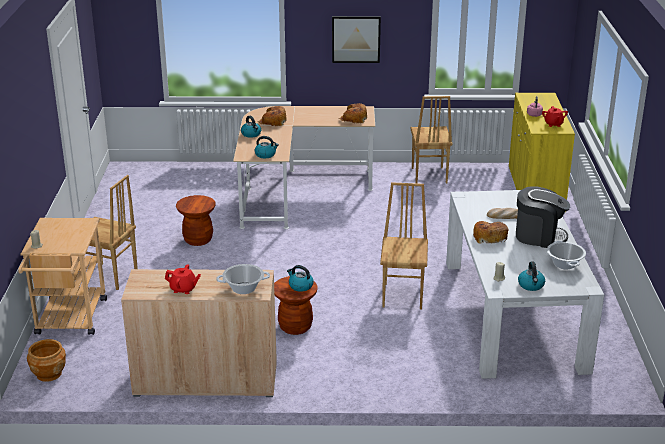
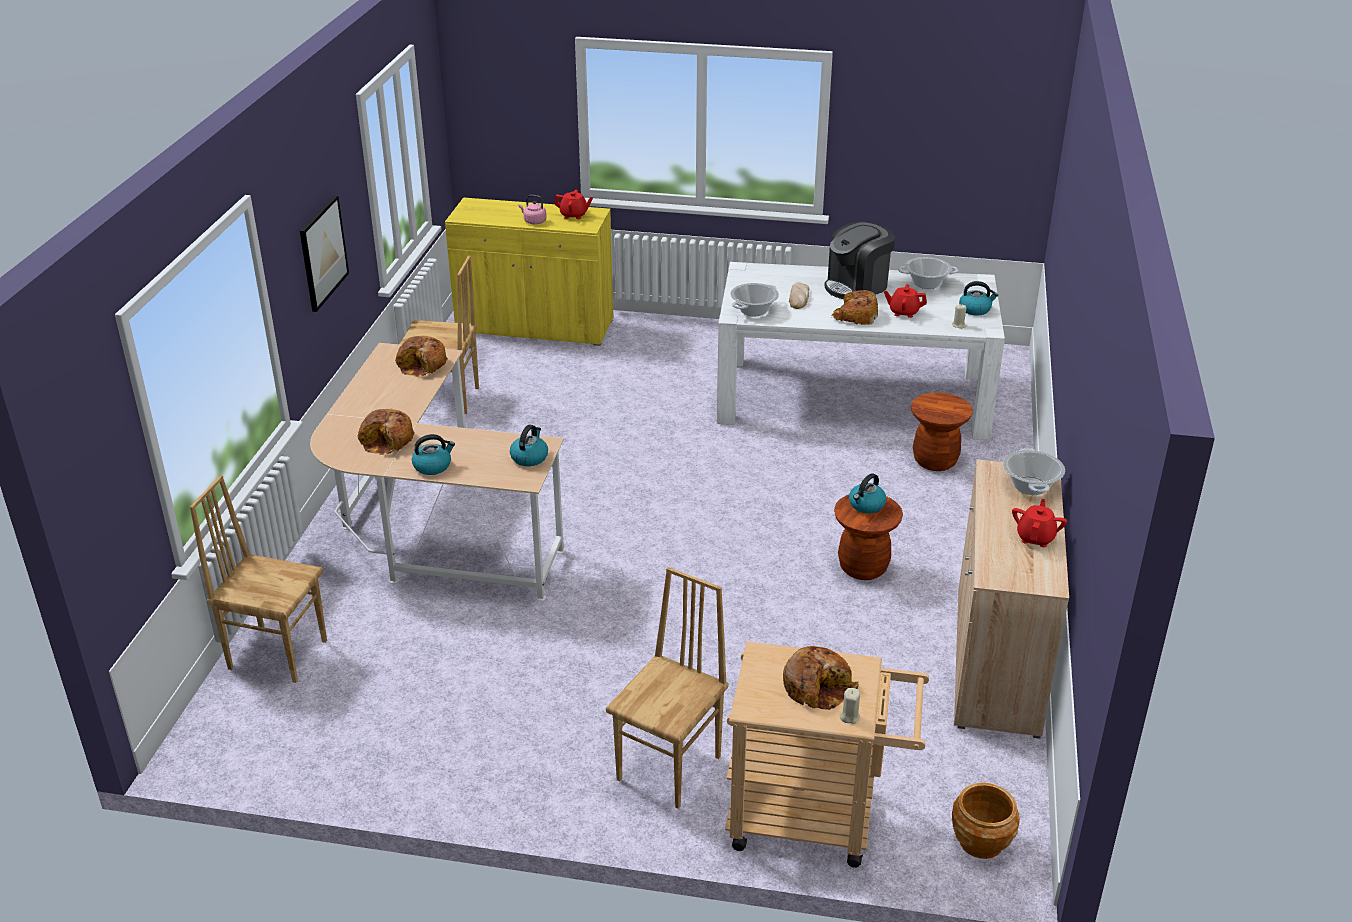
camera: 80 degrees left, 5 degrees up
brown stool [176,195,216,246] -> brown stool moved to [911,392,973,471]
brown chair [380,182,428,310] -> brown chair moved to [190,475,327,683]
coffee machine [516,186,570,248] -> coffee machine turned 150 degrees counterclockwise [824,222,895,299]
none -> cooking pot [731,283,779,316]
none -> bread [783,646,859,710]
none -> red teapot [884,284,927,318]

